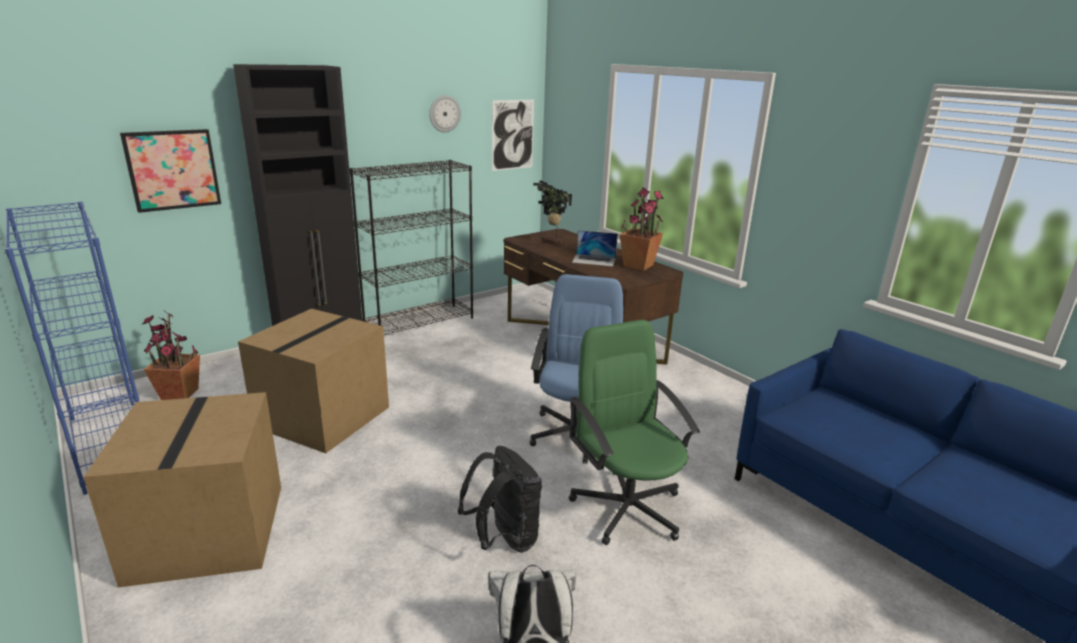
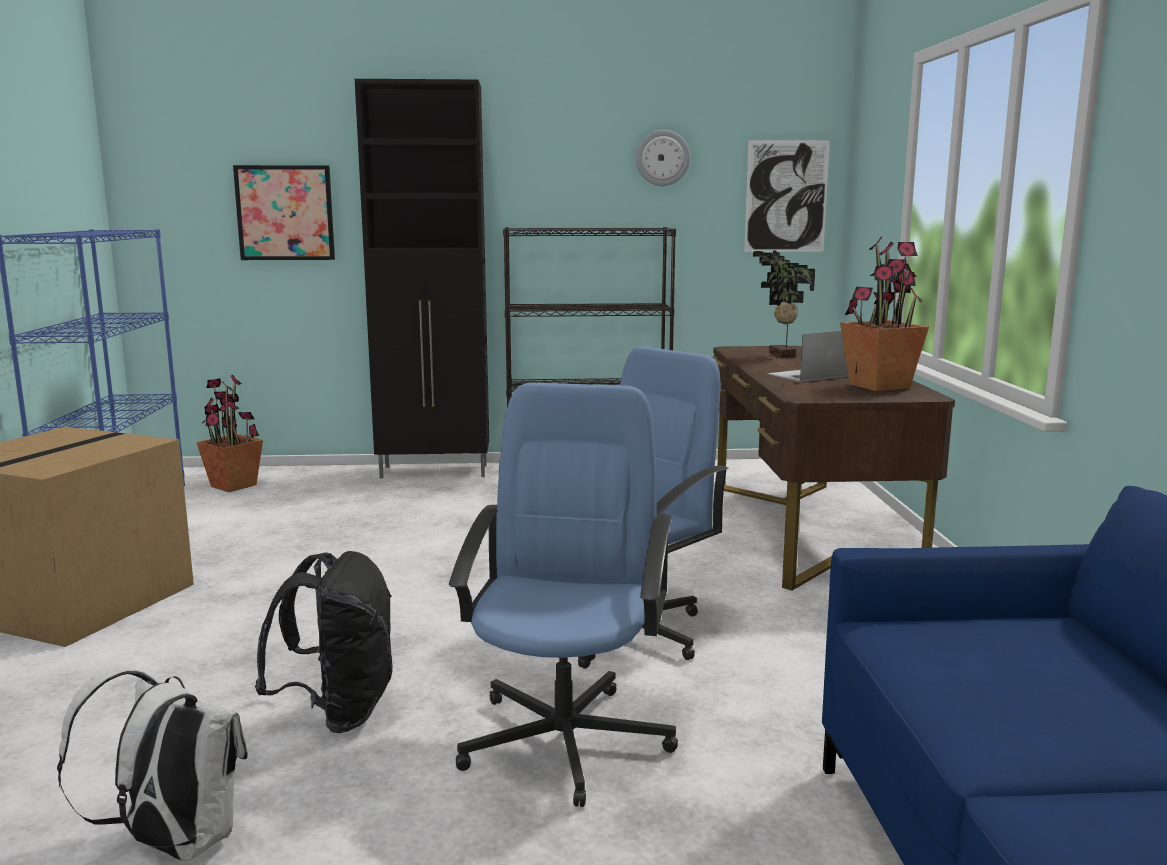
camera: 35 degrees right, 10 degrees down
cardboard box [238,309,389,453] -> none
green office chair [569,320,700,545] -> blue office chair [449,383,678,807]
laptop [572,230,618,266] -> laptop turned 105 degrees clockwise [768,331,848,382]

